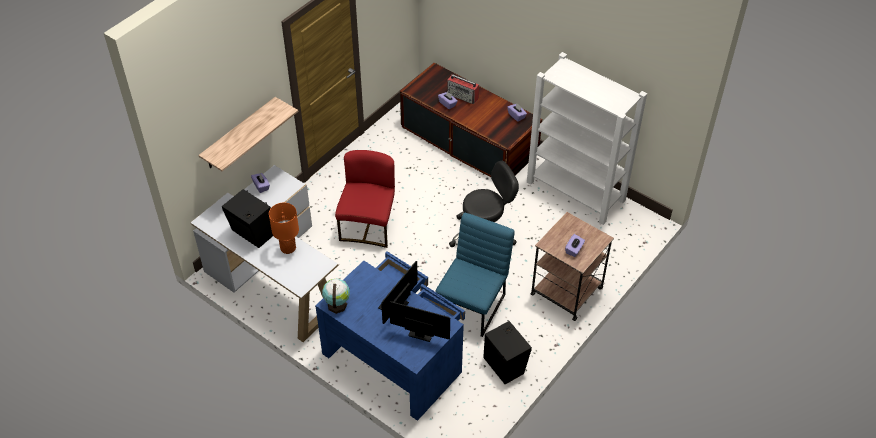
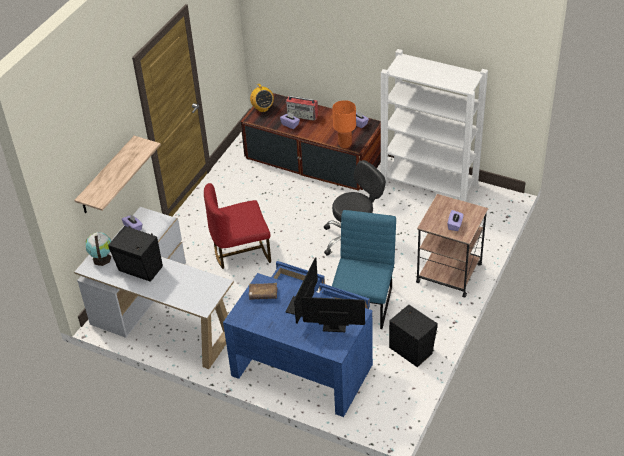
camera: 10 degrees left, 5 degrees down
orange table lamp [269,203,299,254] -> orange table lamp moved to [332,100,356,148]
globe [322,278,350,314] -> globe moved to [86,232,111,266]
red chair [335,150,395,248] -> red chair turned 105 degrees counterclockwise [204,183,271,269]
none -> brown book [249,283,278,300]
none -> radio [250,84,274,112]

